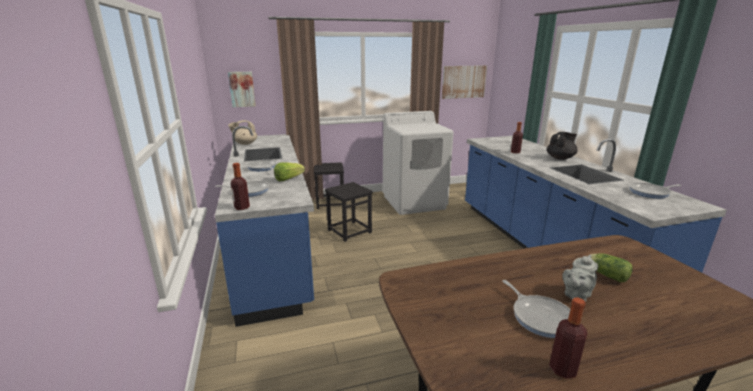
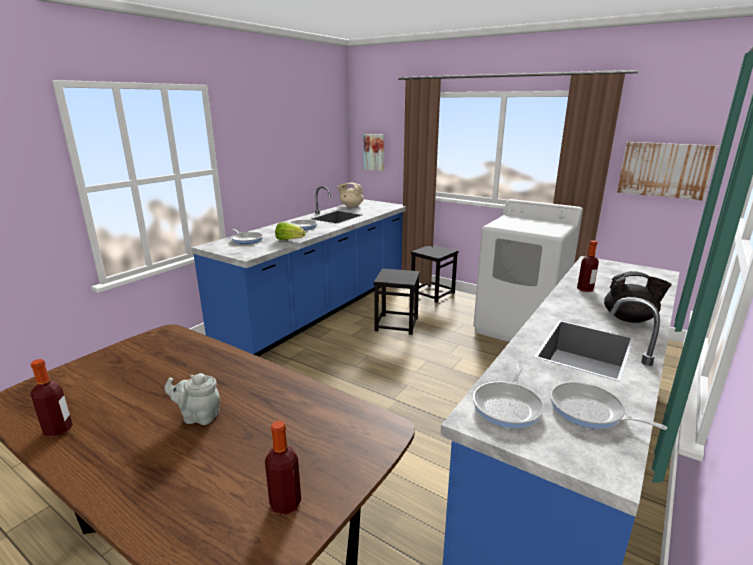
camera: 50 degrees right, 0 degrees up
bottle [231,163,250,210] -> bottle moved to [265,420,301,515]
frying pan [502,280,571,338] -> frying pan moved to [473,365,544,428]
lettuce [588,253,633,282] -> none

